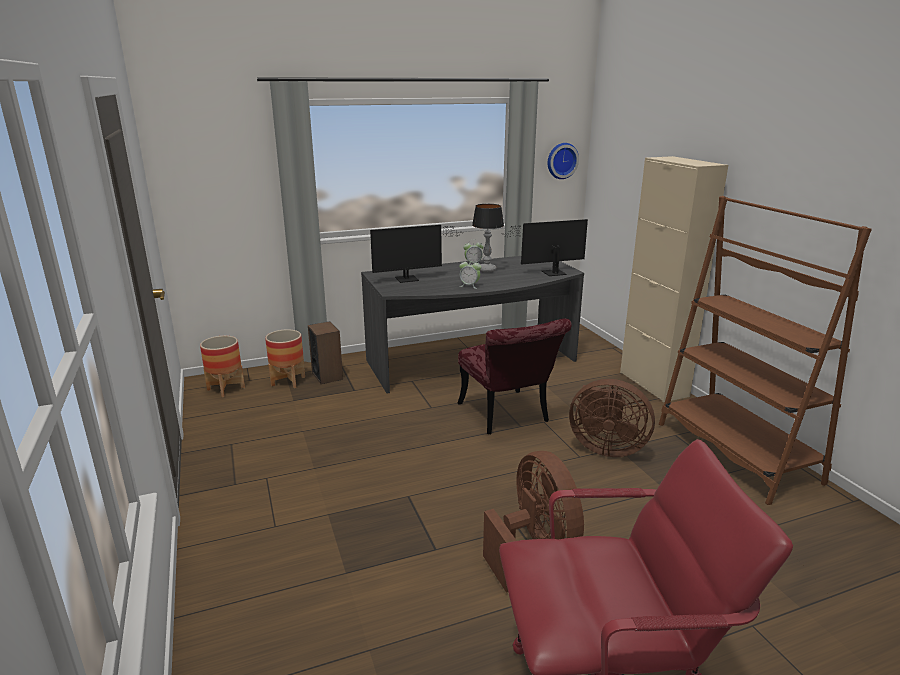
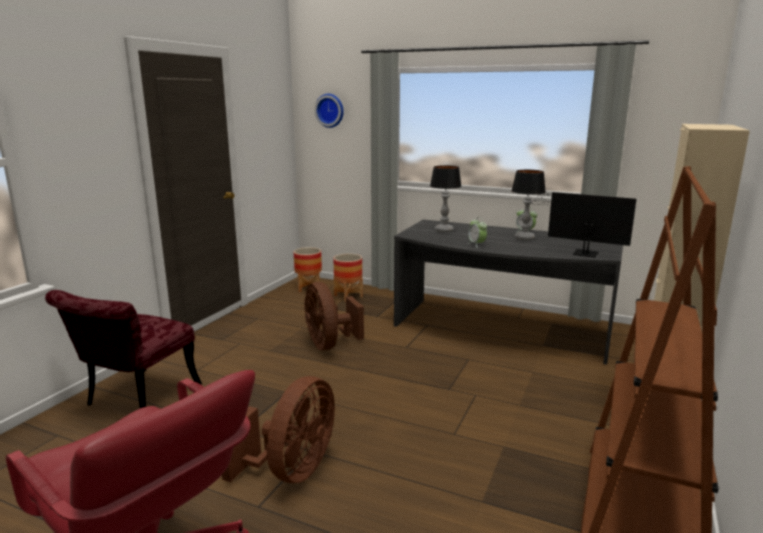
camera: 45 degrees right, 5 degrees down
speaker [308,321,343,384] -> none
monitor [370,225,460,283] -> table lamp [430,165,462,232]
red chair [458,318,572,434] -> red chair moved to [45,290,202,408]
wall clock [548,143,579,179] -> wall clock moved to [315,94,344,128]
brown fan [569,379,655,457] -> brown fan moved to [304,282,364,350]

